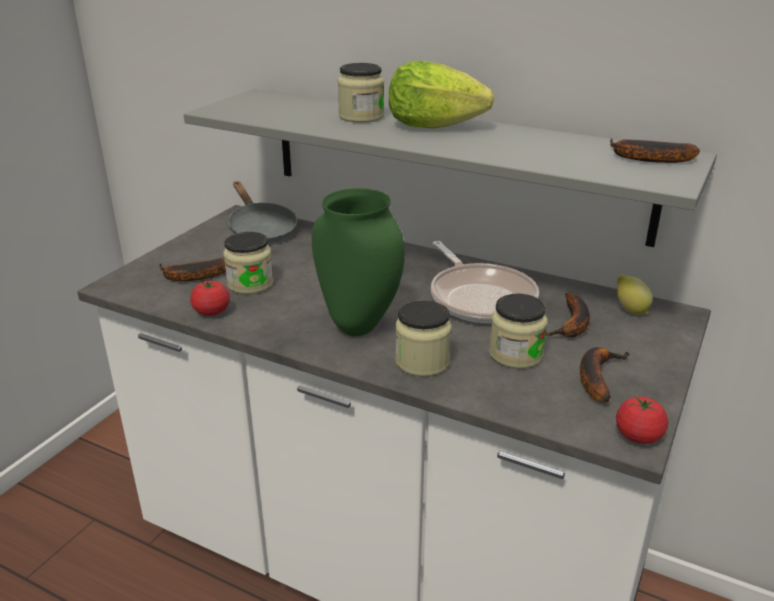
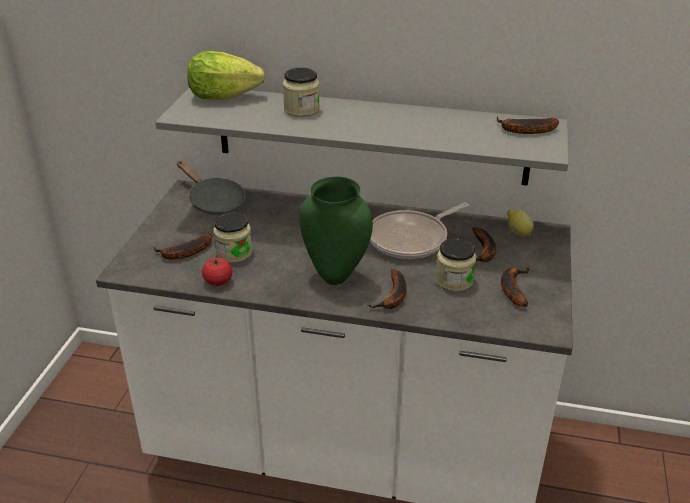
camera: 15 degrees left, 5 degrees up
lettuce [389,61,494,129] -> lettuce moved to [187,51,265,100]
jar [395,300,452,377] -> banana [368,269,407,309]
frying pan [431,241,539,323] -> frying pan turned 90 degrees clockwise [370,202,469,259]
tomato [616,396,668,444] -> none

